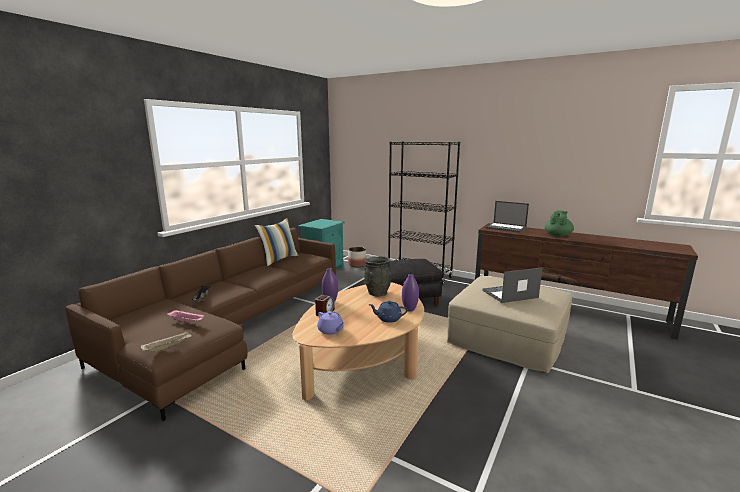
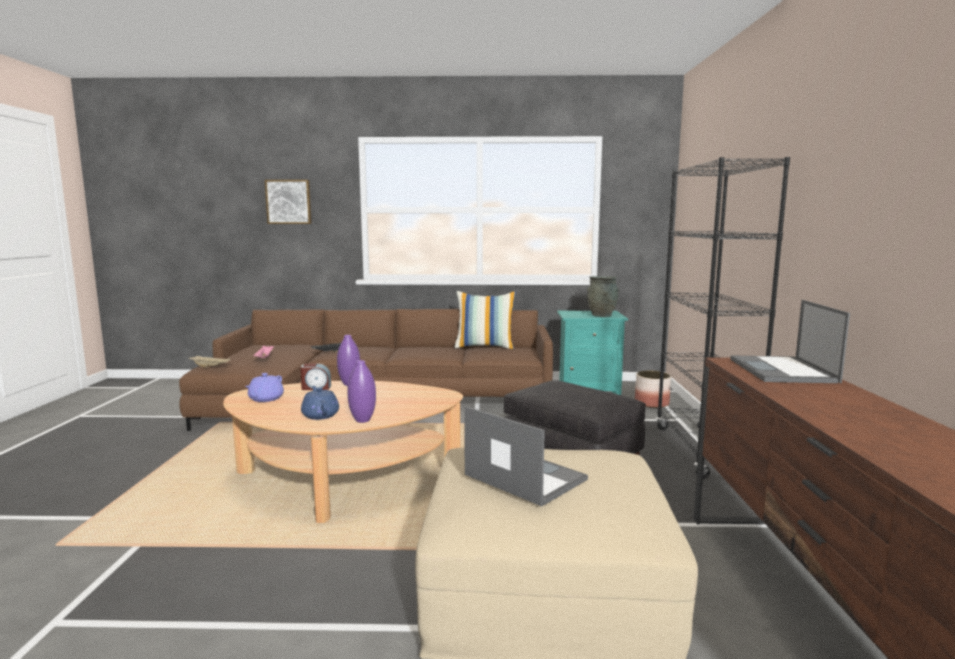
camera: 60 degrees right, 5 degrees down
grey vase [364,256,392,296] -> grey vase moved to [587,276,619,317]
green teapot [545,211,574,237] -> none
none -> picture [265,180,312,224]

